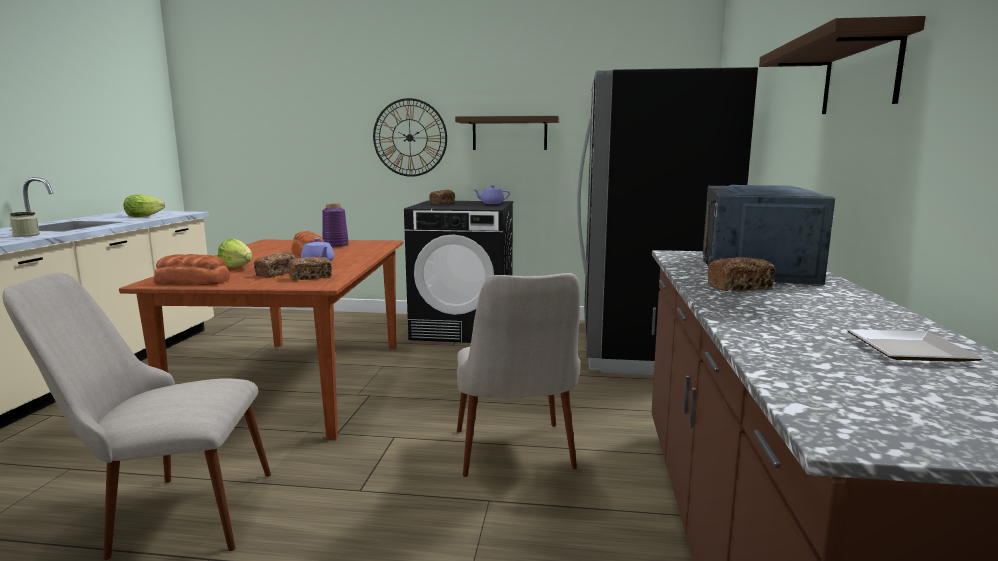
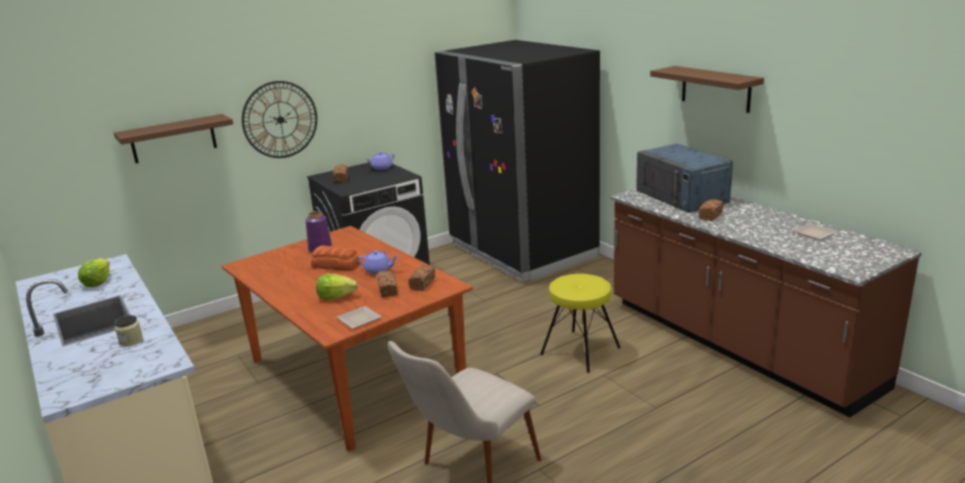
camera: 40 degrees left, 10 degrees up
bread [154,254,230,285] -> plate [337,306,382,329]
brown shelf [455,116,559,150] -> brown shelf moved to [114,114,233,163]
beige chair [457,273,580,477] -> yellow stool [540,274,621,373]

